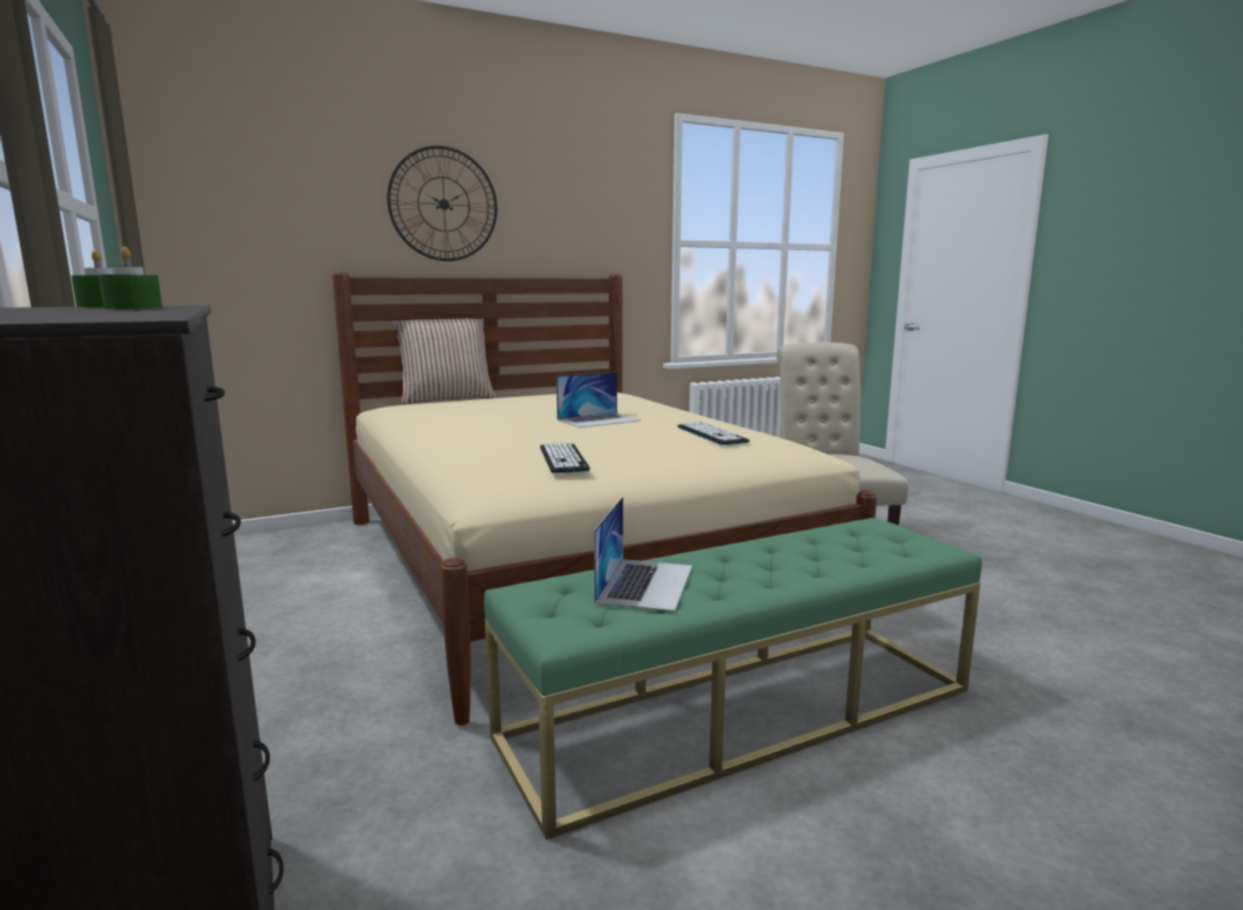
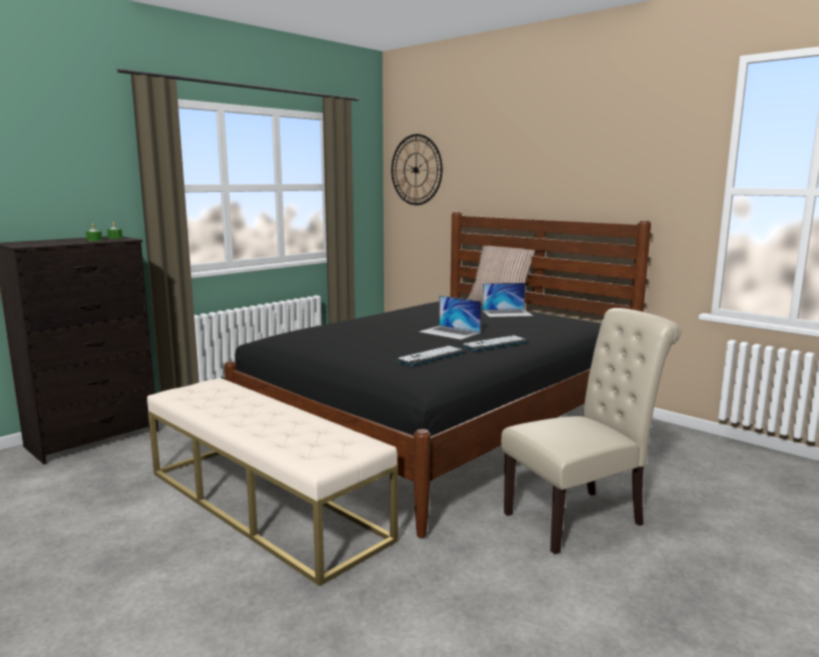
camera: 70 degrees right, 0 degrees up
beige bed [332,272,877,726] -> black bed [224,212,651,538]
wall clock [387,146,497,261] -> wall clock moved to [391,134,443,205]
green bench [484,517,982,840] -> beige bench [147,378,398,586]
keyboard [540,442,590,473] -> keyboard moved to [462,335,527,351]
laptop [594,497,692,612] -> laptop moved to [482,283,533,317]

